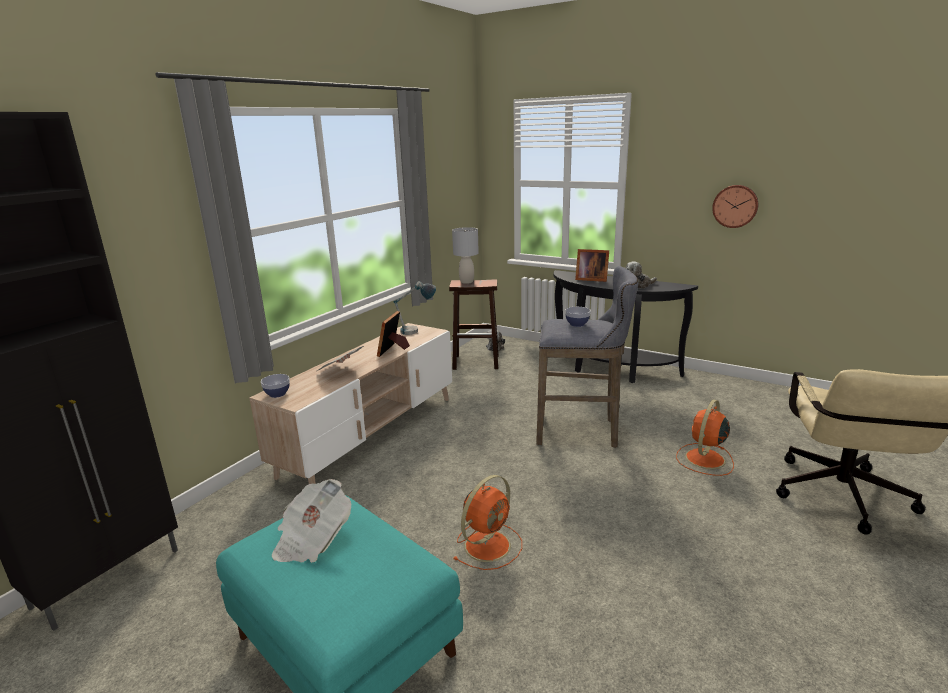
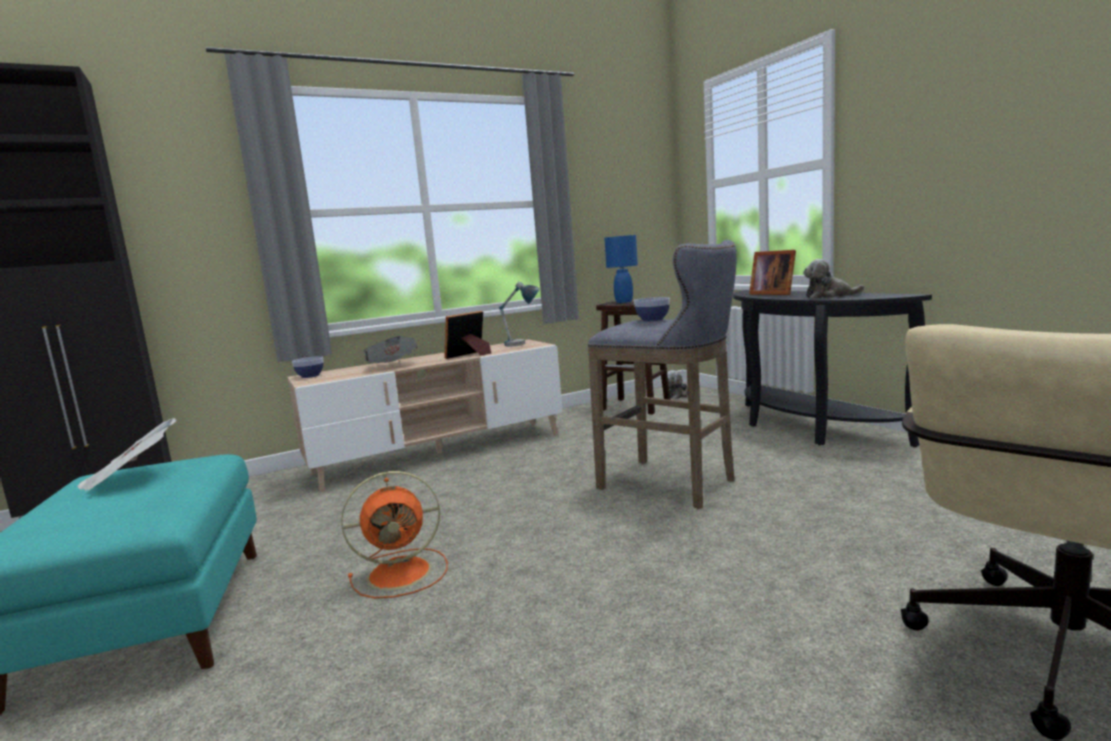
camera: 30 degrees right, 10 degrees down
grey table lamp [452,227,479,284] -> blue table lamp [605,235,638,303]
orange fan [676,399,734,476] -> none
wall clock [712,185,758,228] -> none

